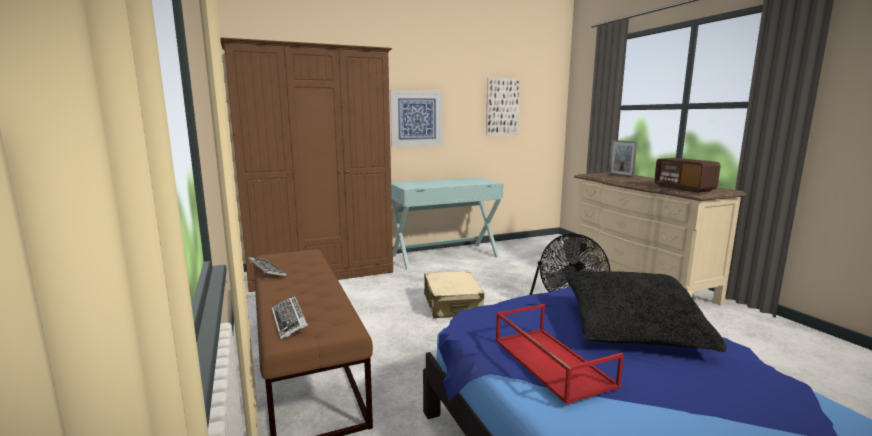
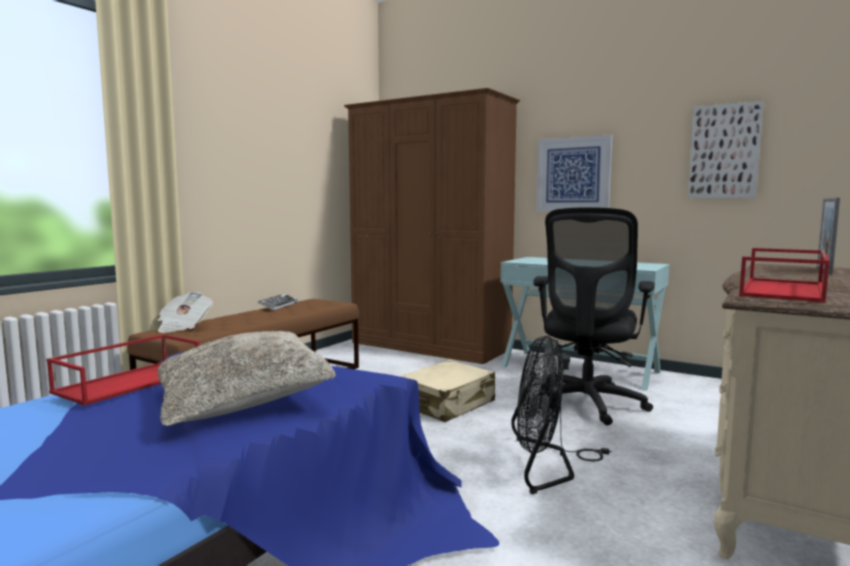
camera: 55 degrees right, 5 degrees down
keyboard [272,295,308,340] -> newspaper [158,292,213,333]
black pillow [566,271,727,352] -> beige pillow [158,331,336,426]
radio [654,158,721,193] -> red tray [739,248,829,303]
none -> black office chair [533,207,655,425]

